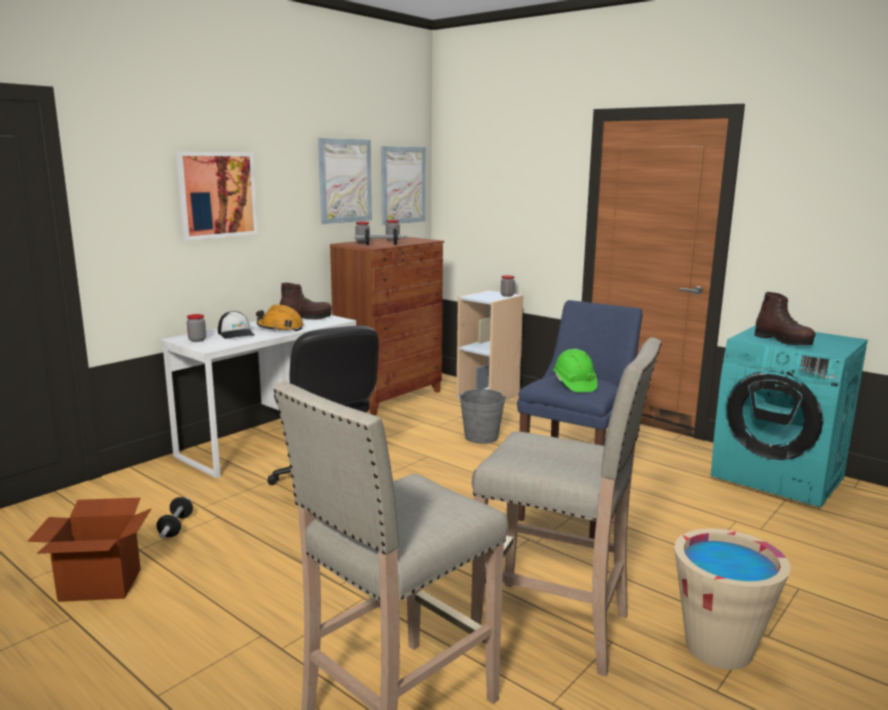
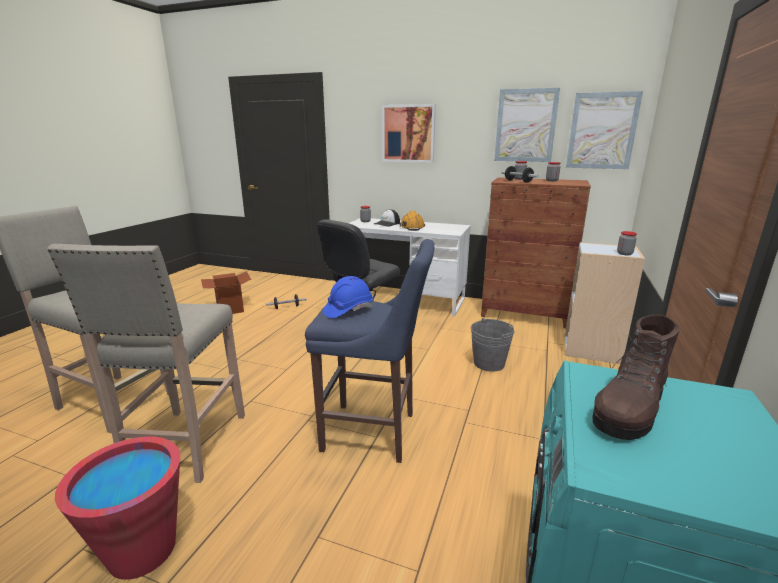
camera: 70 degrees right, 5 degrees up
brown boot [279,283,332,320] -> none
green hard hat [553,349,597,392] -> blue hard hat [323,276,373,318]
beige bucket [674,529,791,670] -> red bucket [55,437,180,580]

